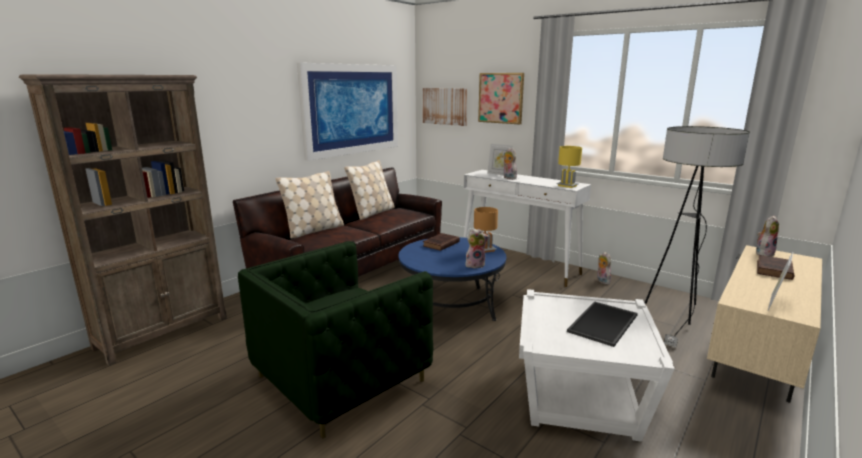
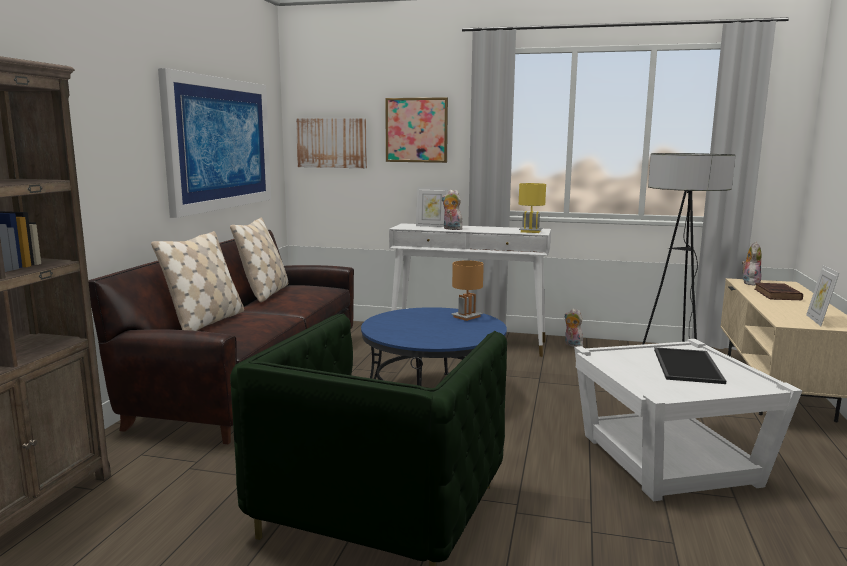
camera: 25 degrees left, 5 degrees down
brown book [423,233,460,251] -> none
plush toy [466,229,489,268] -> none

